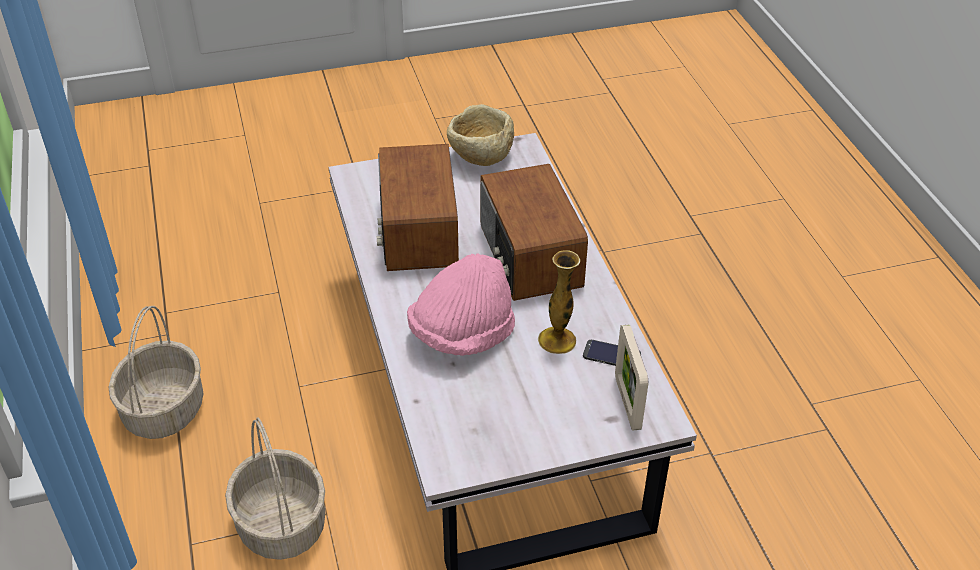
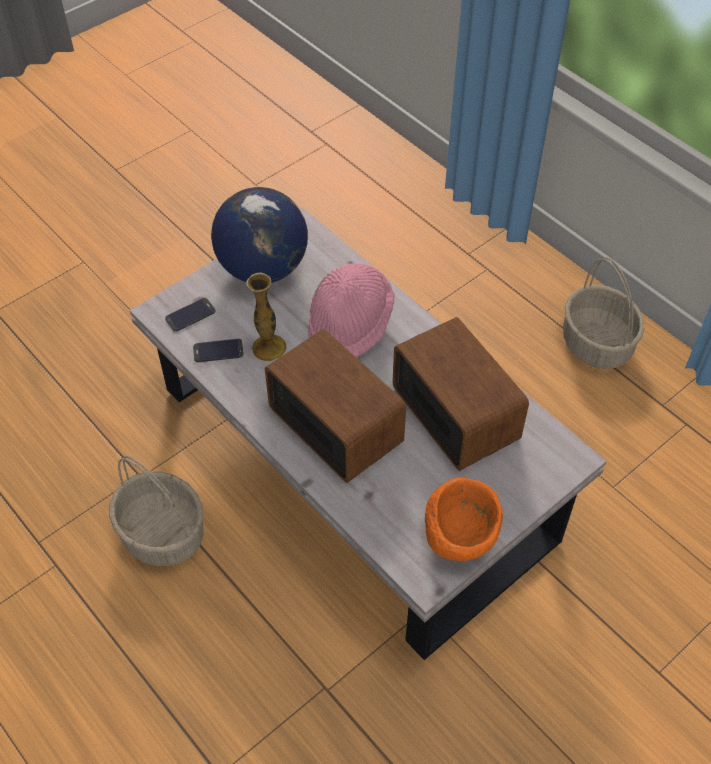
camera: 155 degrees right, 10 degrees up
basket [225,417,325,560] -> basket moved to [109,456,204,566]
beige bowl [447,104,514,166] -> orange bowl [425,477,503,561]
picture frame [615,324,648,430] -> phone [165,298,216,332]
none -> globe [211,187,308,283]

